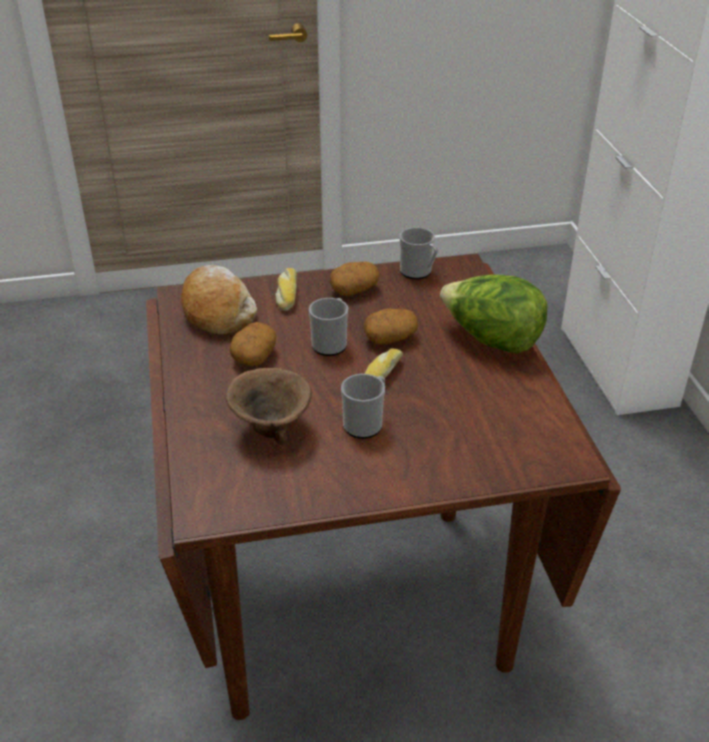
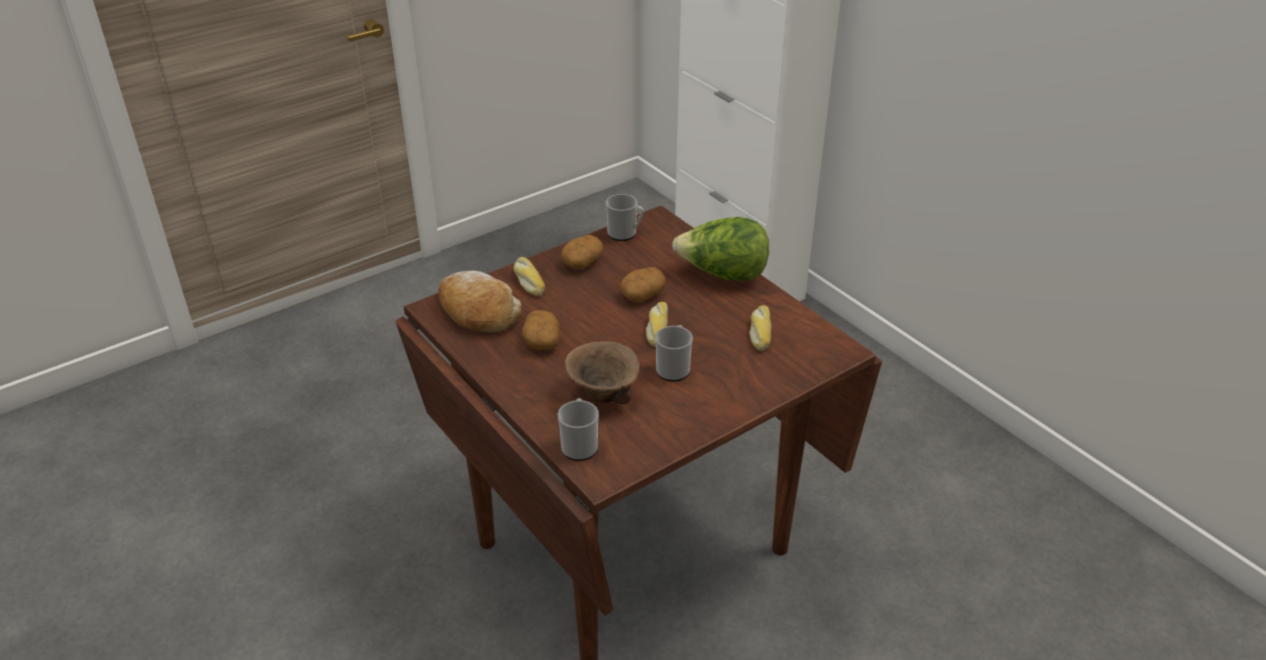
camera: 25 degrees left, 0 degrees up
mug [309,298,348,356] -> mug moved to [558,398,599,461]
none -> bread [749,305,771,351]

